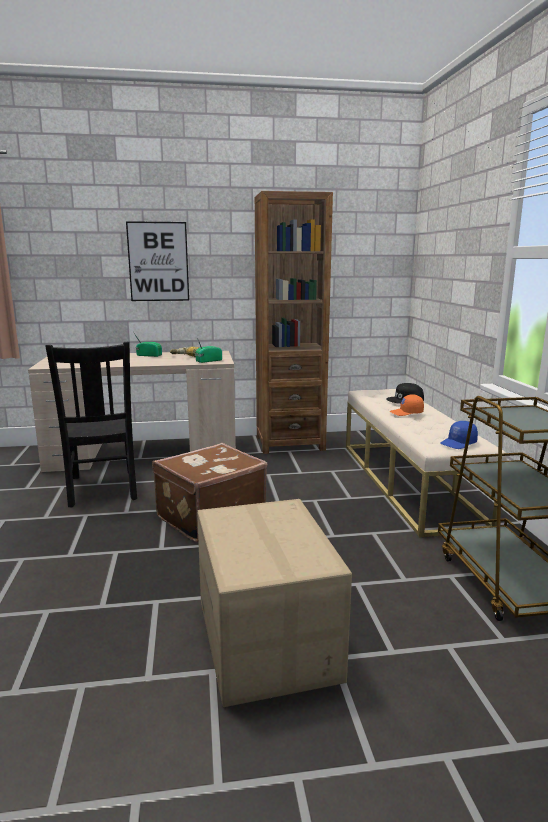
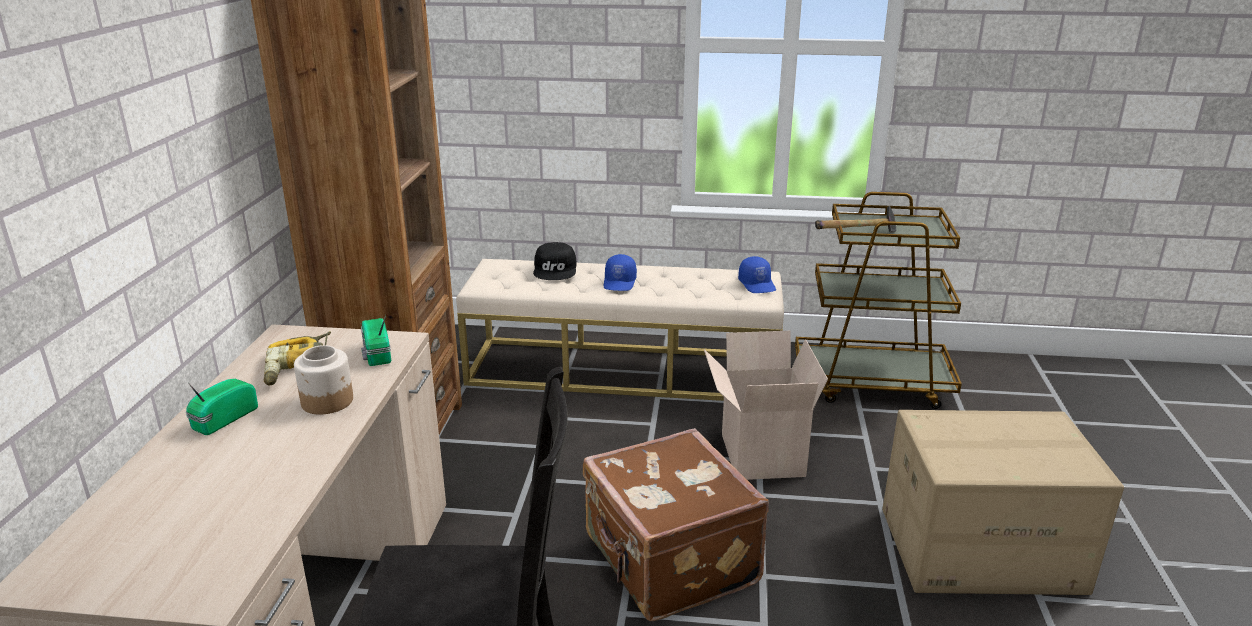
camera: 75 degrees left, 10 degrees up
picture [126,221,189,301] -> none
orange cap [390,394,424,416] -> blue cap [604,254,637,291]
none -> jar [294,345,353,415]
none -> cardboard box [704,331,828,480]
none -> hammer [815,206,897,233]

